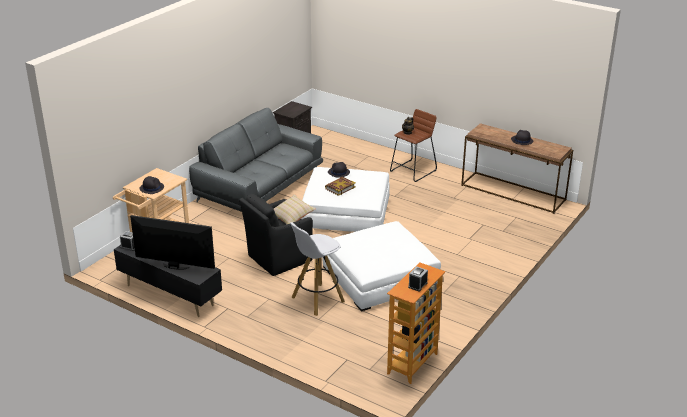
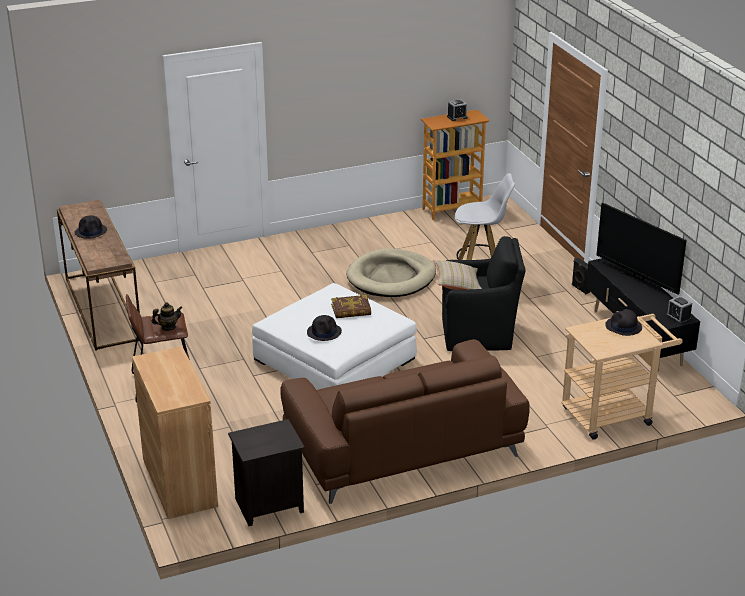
camera: 145 degrees left, 0 degrees up
grey sofa [189,108,323,212] -> brown sofa [280,339,529,504]
white ottoman [323,221,441,312] -> beige dog bed [346,248,436,297]
none -> brown cabinet [132,346,218,519]
none -> black speaker [572,258,590,294]

